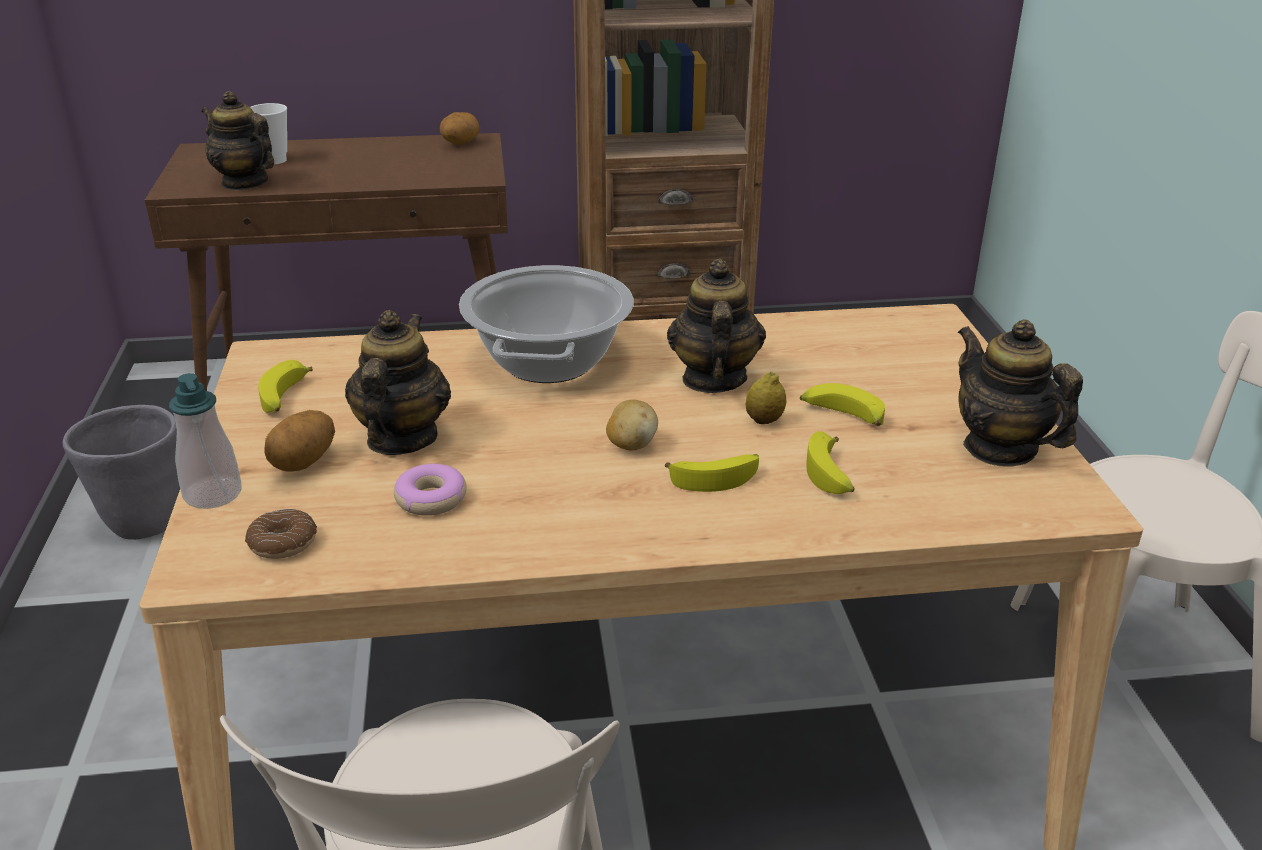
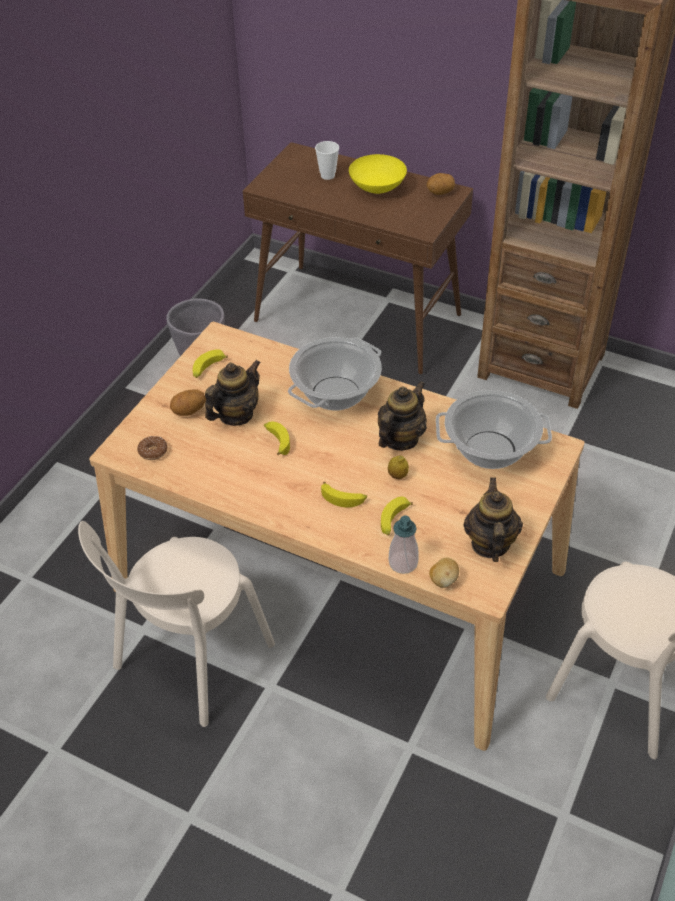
camera: 35 degrees right, 15 degrees up
soap dispenser [169,373,242,509] -> soap dispenser moved to [389,515,419,574]
teapot [201,91,274,191] -> none
donut [394,464,467,516] -> none
potato [606,399,658,450] -> potato moved to [429,558,459,588]
banana [800,383,885,426] -> banana moved to [264,421,290,455]
none -> yellow bowl [349,154,407,194]
none -> cooking pot [436,390,552,469]

